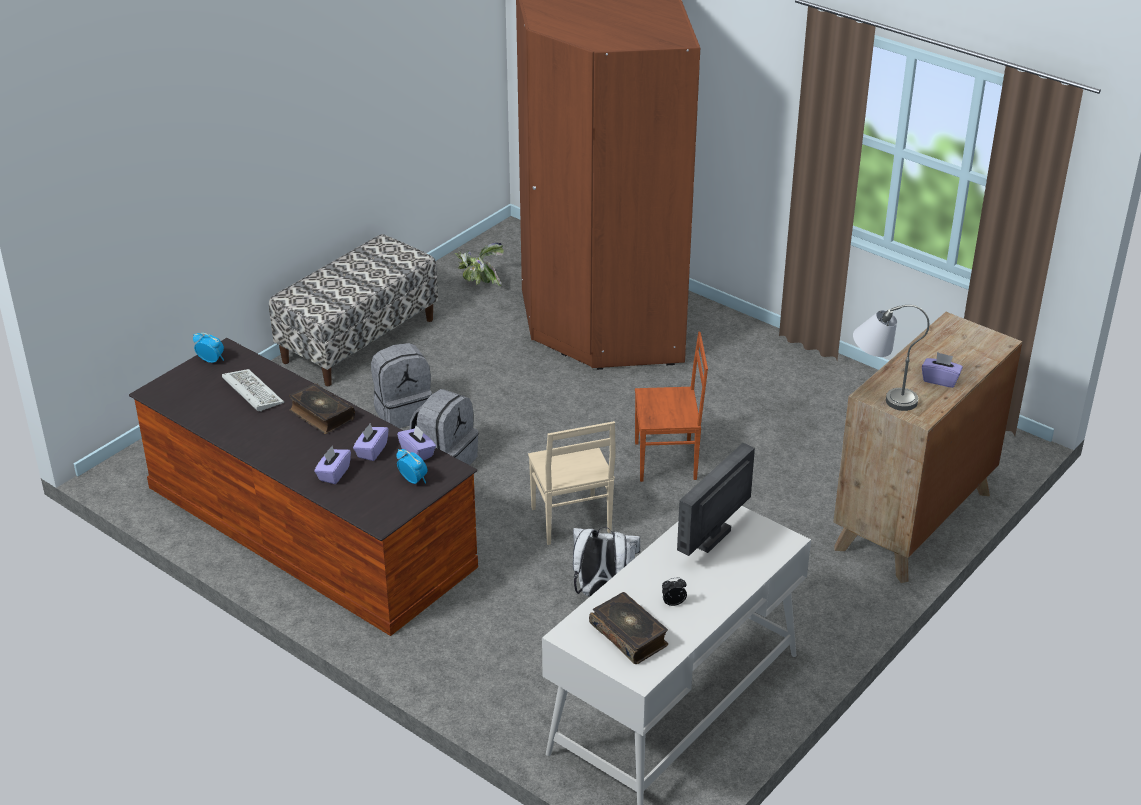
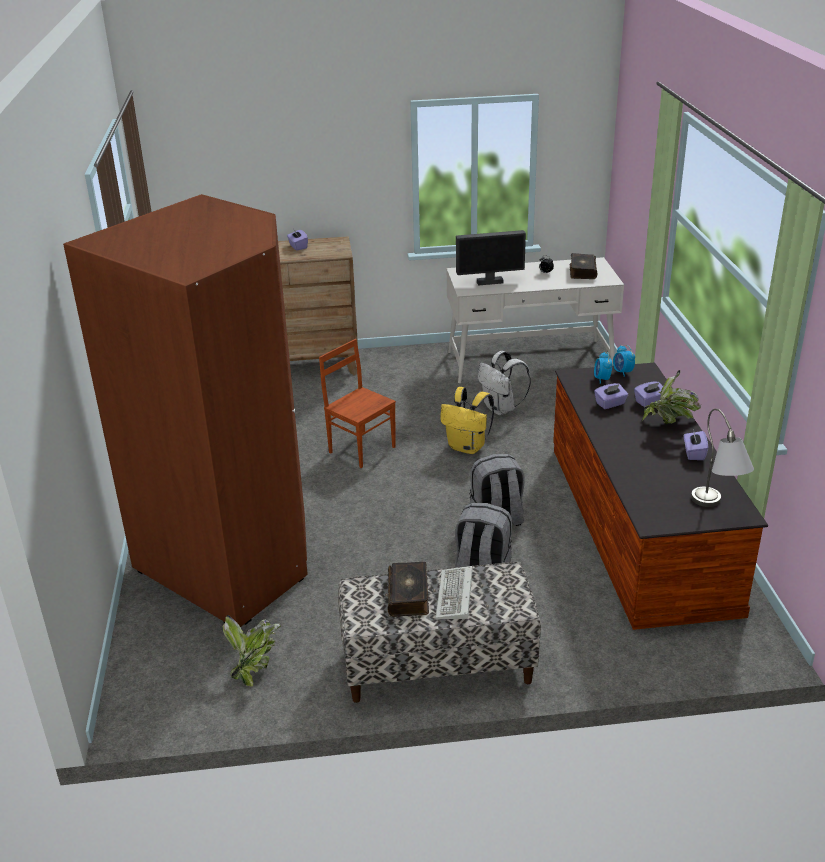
camera: 135 degrees left, 5 degrees down
alarm clock [193,333,224,363] -> alarm clock moved to [613,345,635,377]
keyboard [222,369,284,411] -> keyboard moved to [435,566,473,620]
book [289,383,355,434] -> book moved to [388,562,429,617]
purple tissue box [397,425,436,460] -> purple tissue box moved to [684,429,708,460]
beige chair [528,421,616,545] -> yellow backpack [440,387,494,454]
grey table lamp [853,305,929,411] -> grey table lamp moved to [691,409,754,507]
none -> potted plant [641,370,701,424]

